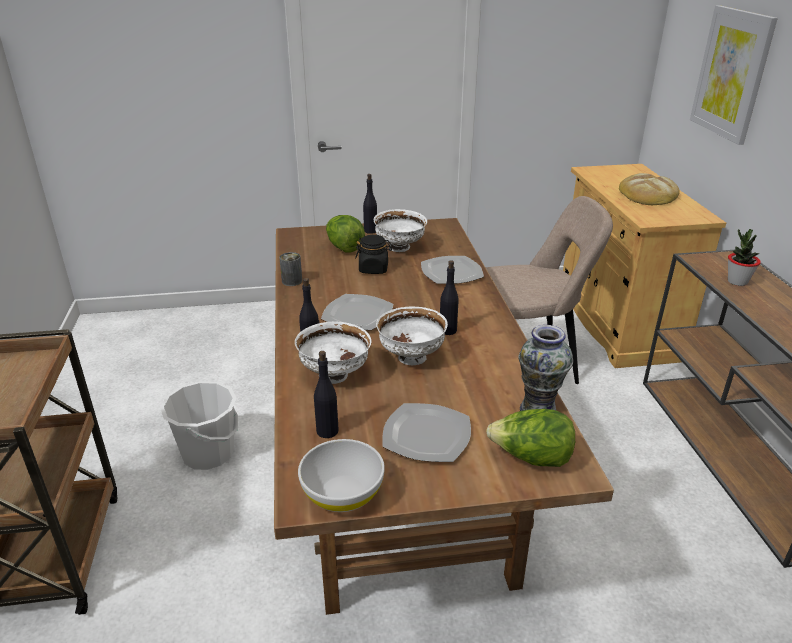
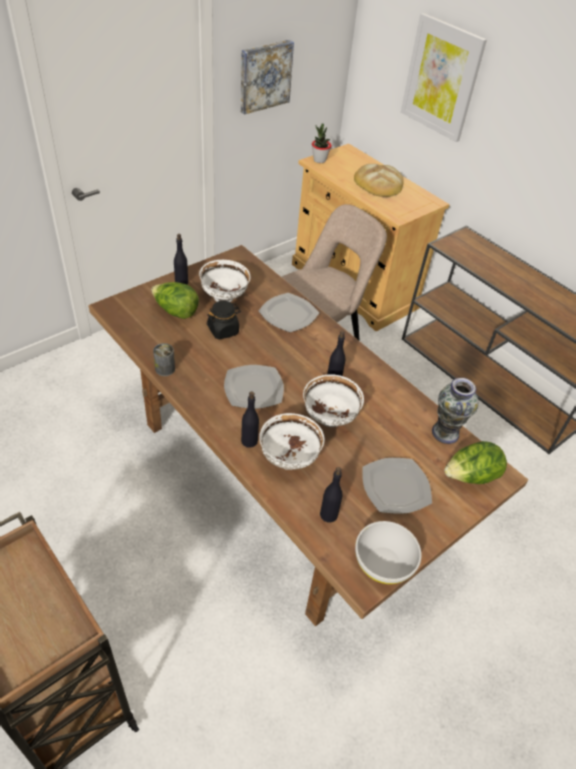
camera: 35 degrees left, 15 degrees up
white bucket [160,381,238,470] -> none
potted plant [728,229,761,286] -> potted plant moved to [312,124,332,163]
none -> picture [240,40,294,114]

